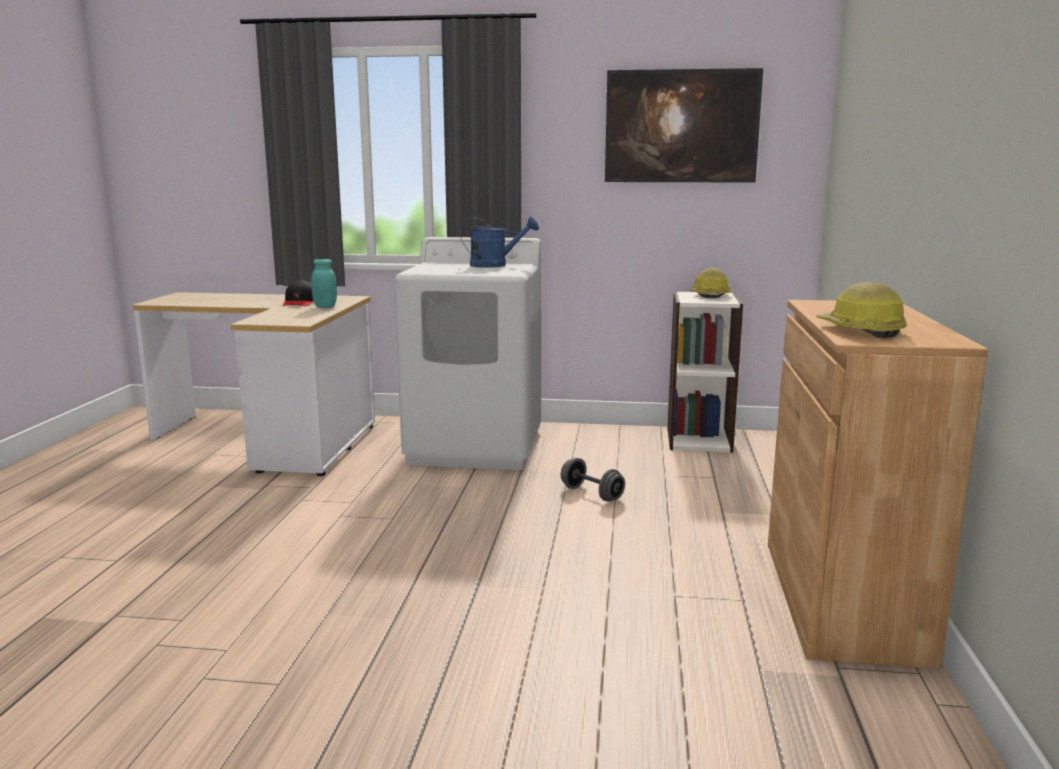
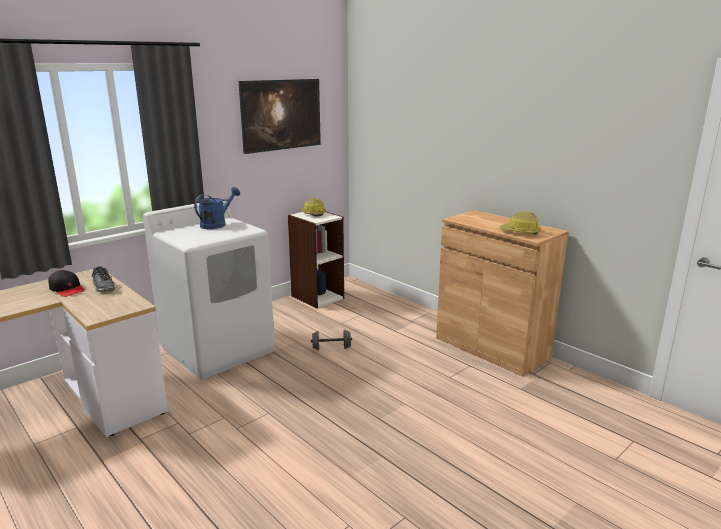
camera: 50 degrees left, 5 degrees up
turquoise jar [311,259,337,308] -> shoe [92,266,115,292]

